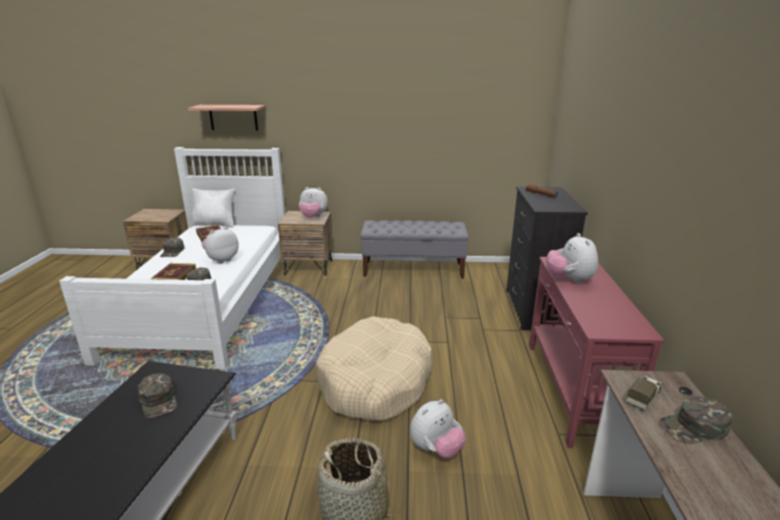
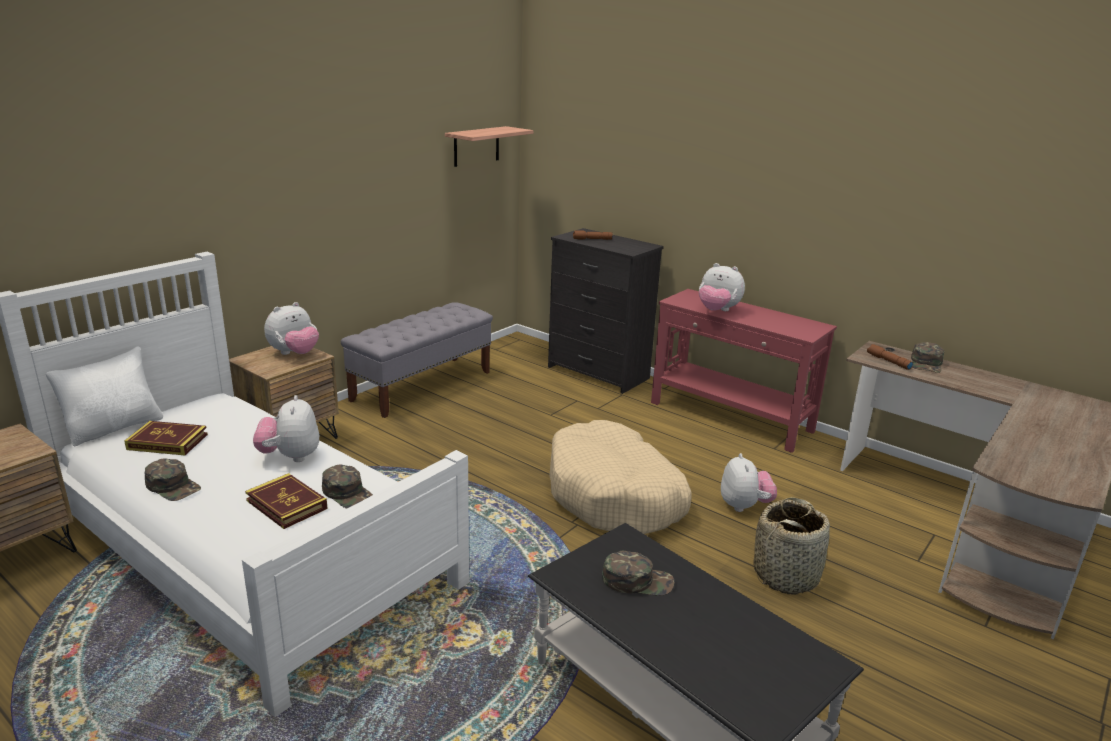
camera: 55 degrees left, 0 degrees up
shelf [188,105,265,130] -> shelf moved to [445,126,533,167]
toy truck [626,376,662,410] -> brown flashlight [867,344,913,370]

